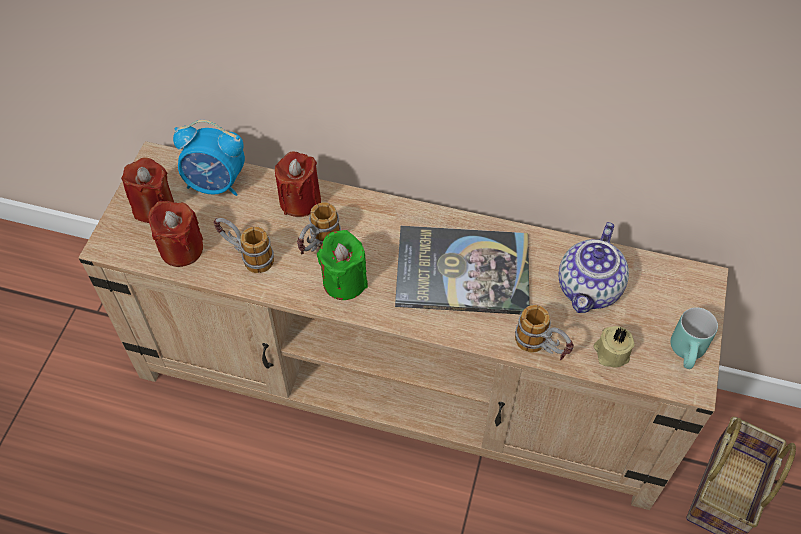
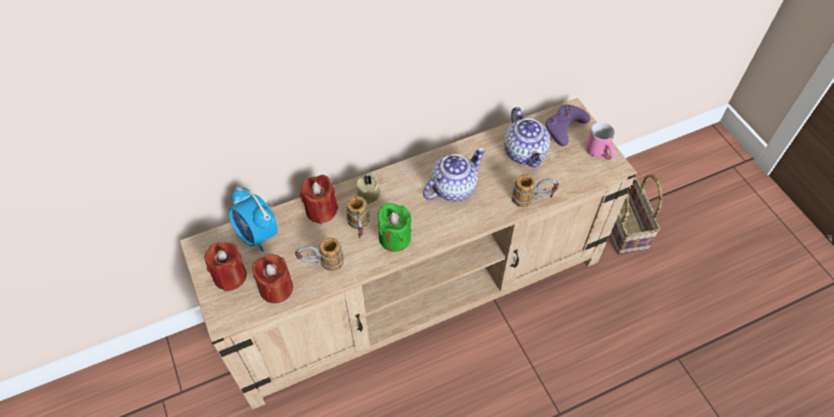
camera: 40 degrees left, 0 degrees up
alarm clock [173,120,245,196] -> alarm clock turned 75 degrees clockwise [229,186,278,252]
book [395,226,530,314] -> teapot [423,148,485,201]
beige candle [594,326,634,367] -> beige candle moved to [356,175,381,204]
turquoise mug [671,307,718,369] -> pink mug [586,122,615,160]
none -> purple game controller [546,104,591,146]

